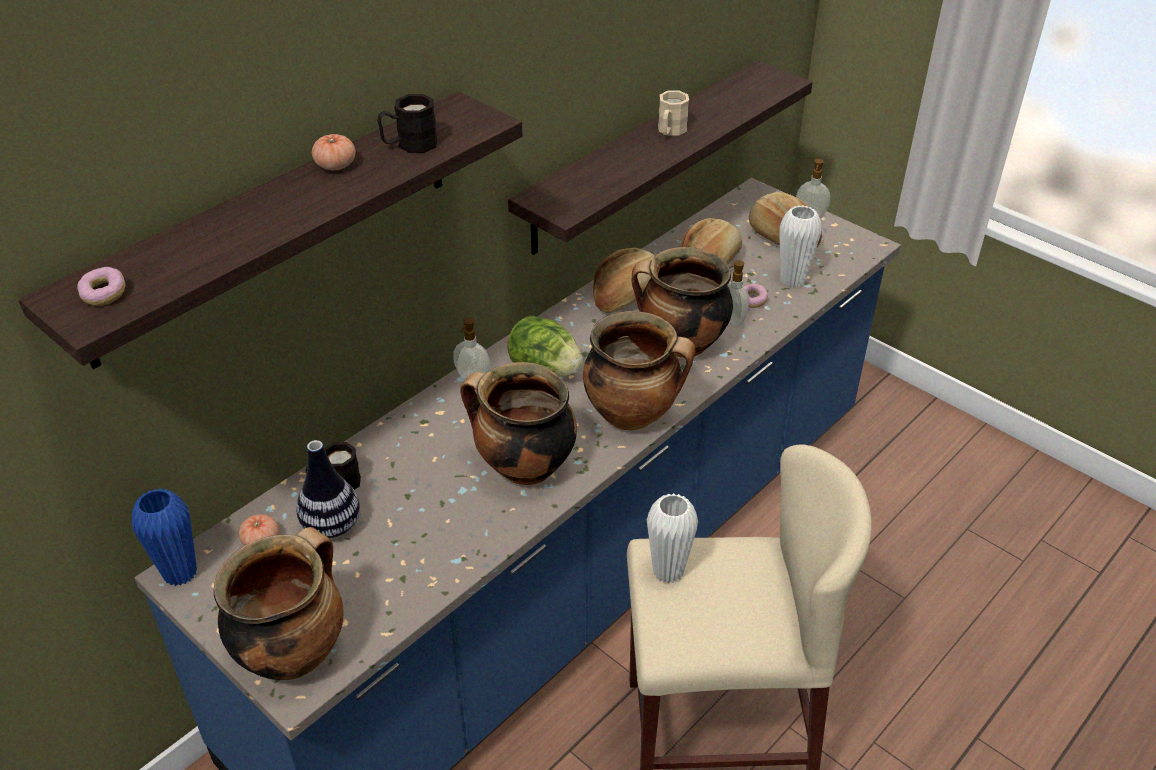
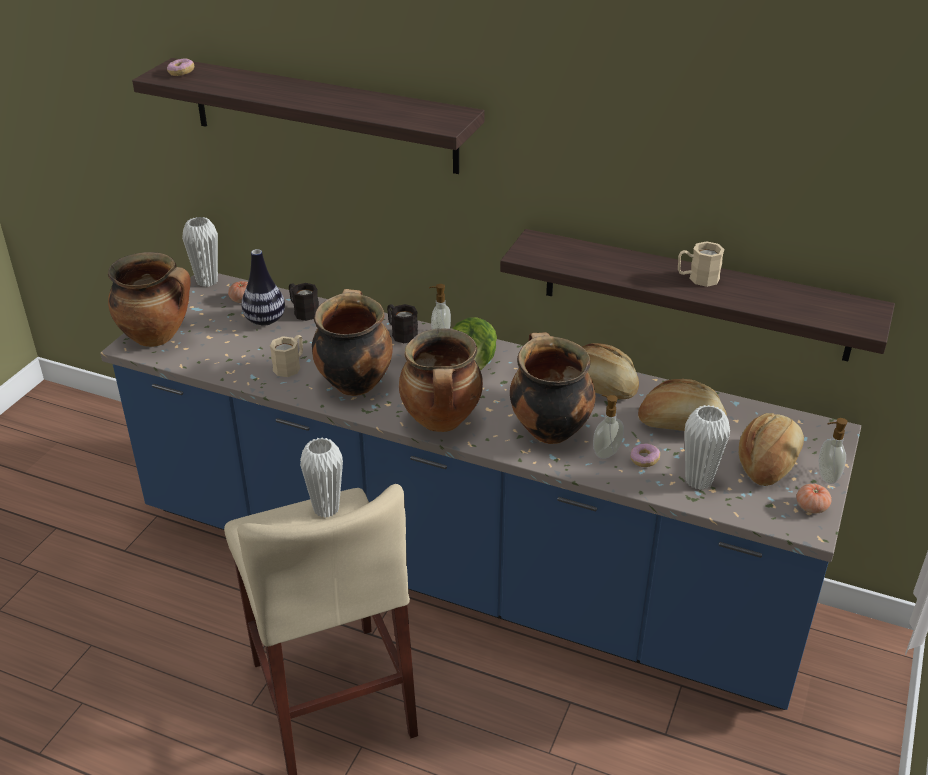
camera: 70 degrees right, 5 degrees down
blue vase [132,488,197,586] -> white vase [182,217,218,287]
tomato [312,134,356,170] -> tomato moved to [796,484,831,513]
black mug [377,94,437,153] -> black mug moved to [387,304,418,343]
none -> beige mug [270,335,303,377]

